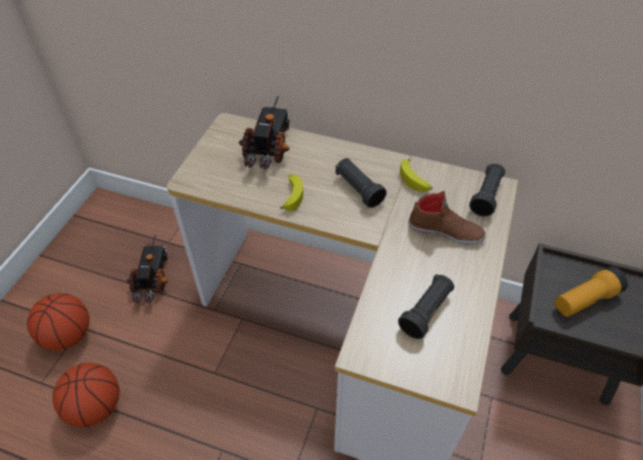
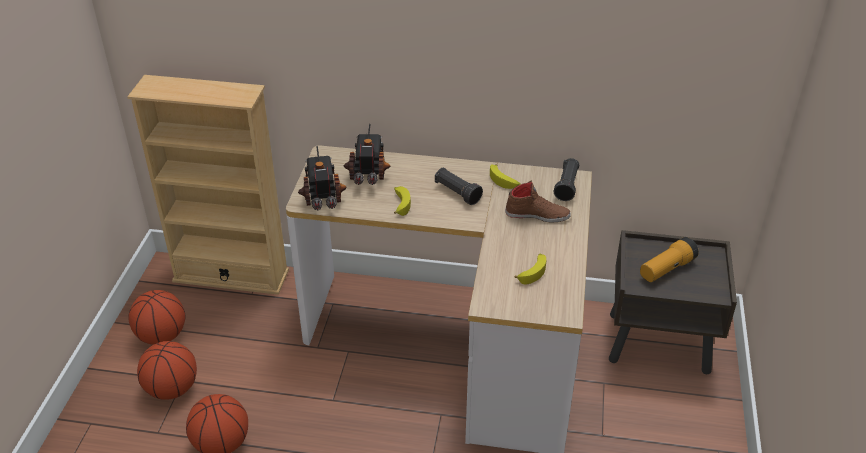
camera: 10 degrees left, 10 degrees down
toy truck [127,235,168,303] -> toy truck moved to [298,146,347,210]
black flashlight [398,274,454,339] -> banana [515,253,546,284]
none -> beige bookcase [127,75,289,295]
none -> basketball [128,290,185,345]

